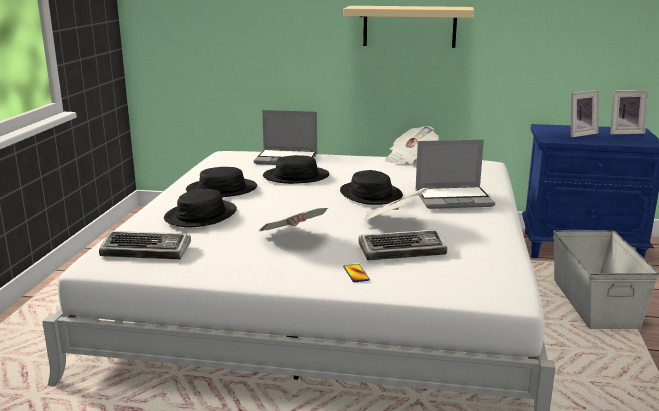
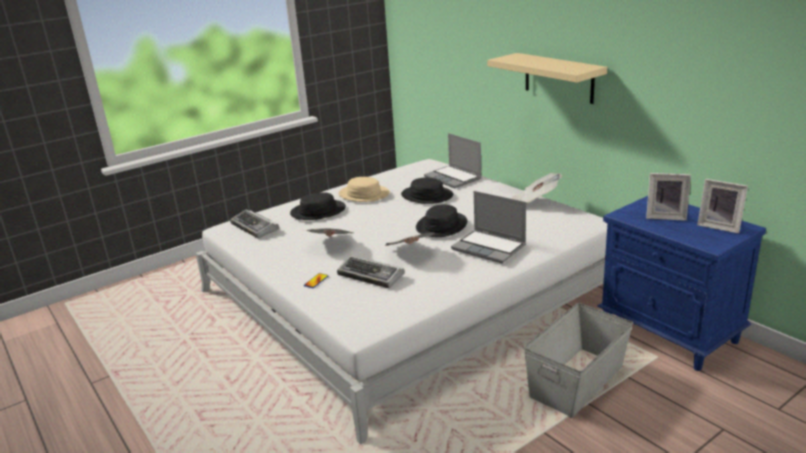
camera: 45 degrees right, 5 degrees up
black hat [186,167,257,197] -> beige hat [338,177,390,202]

